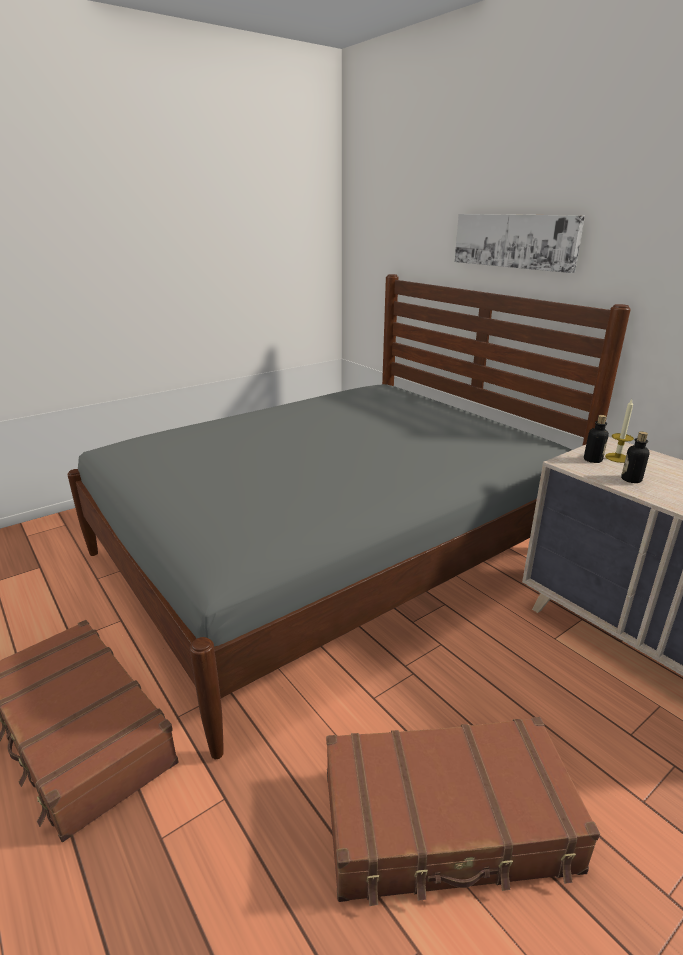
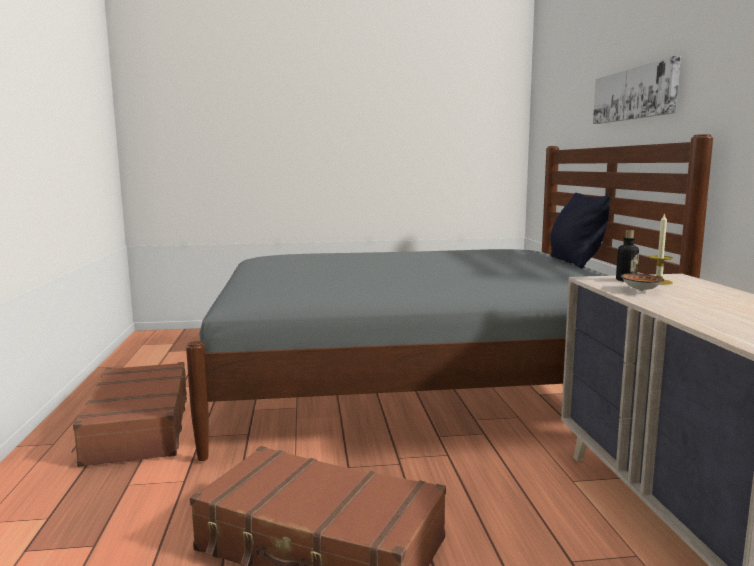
camera: 30 degrees right, 15 degrees down
bottle [621,432,650,483] -> bowl [621,273,664,291]
none -> black pillow [550,193,611,268]

